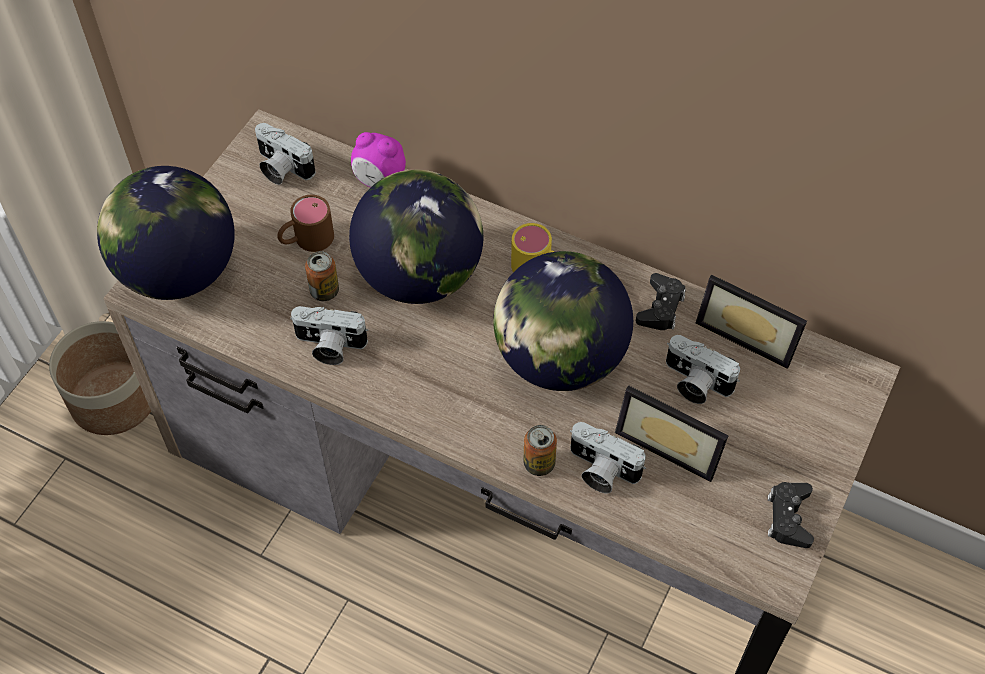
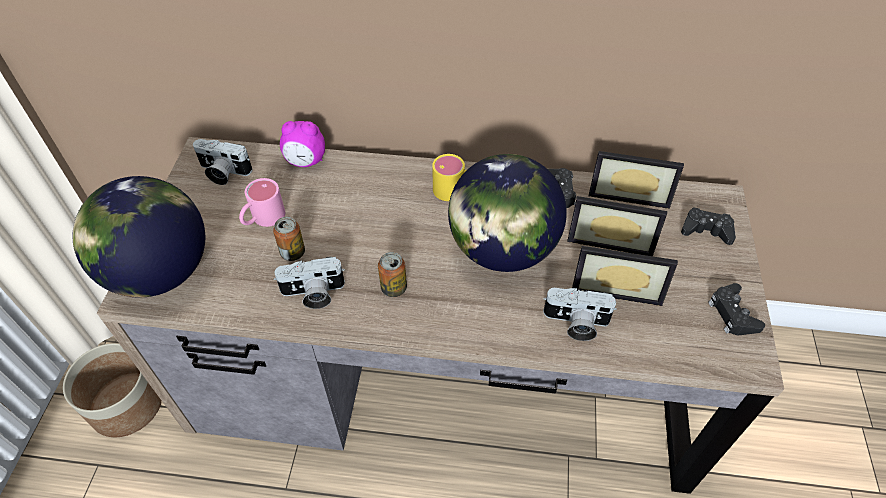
camera: 20 degrees left, 5 degrees down
brown mug [277,195,334,252] -> pink mug [239,178,285,227]
globe [349,170,483,304] -> none
can [523,425,557,476] -> can moved to [378,252,407,297]
camera [666,335,740,404] -> picture frame [567,196,667,256]
none -> black game controller [681,207,736,245]

